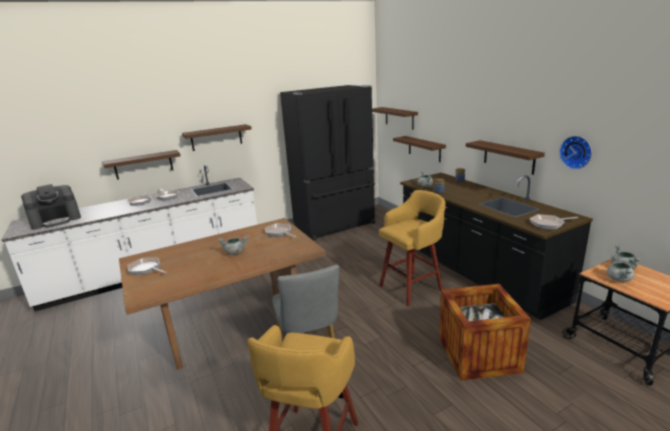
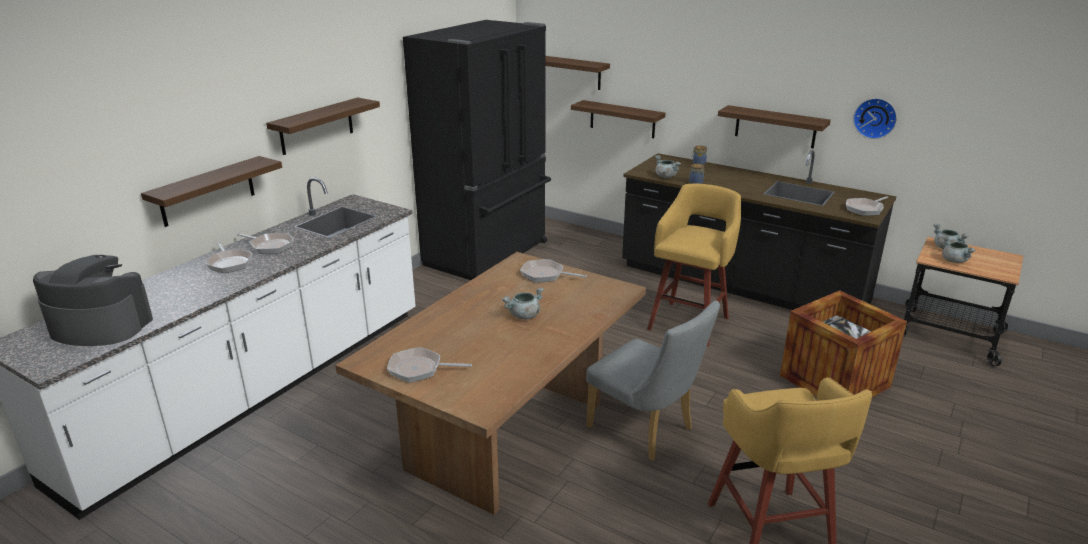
camera: 30 degrees left, 5 degrees up
coffee machine [21,184,81,230] -> coffee machine turned 105 degrees counterclockwise [33,255,153,346]

